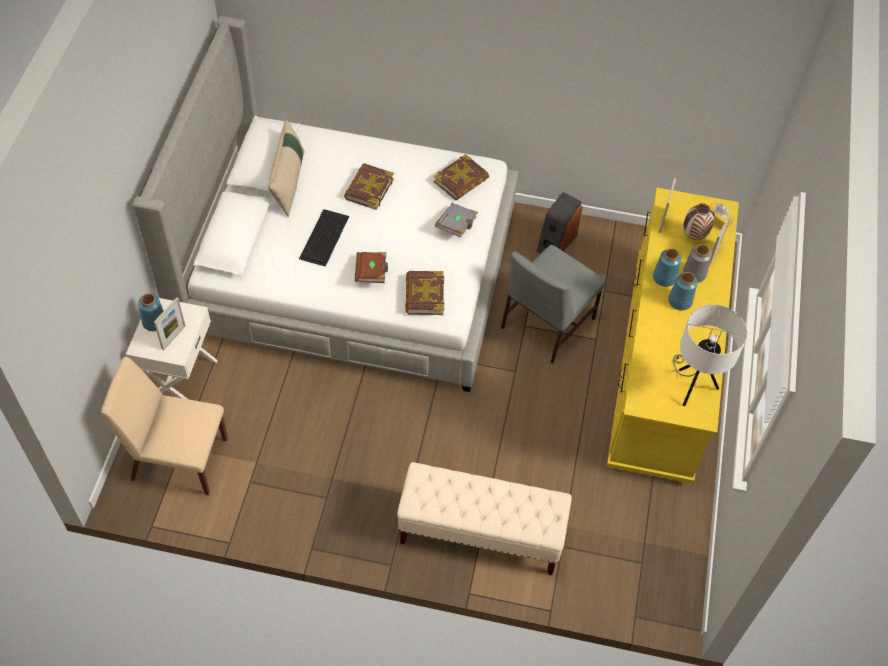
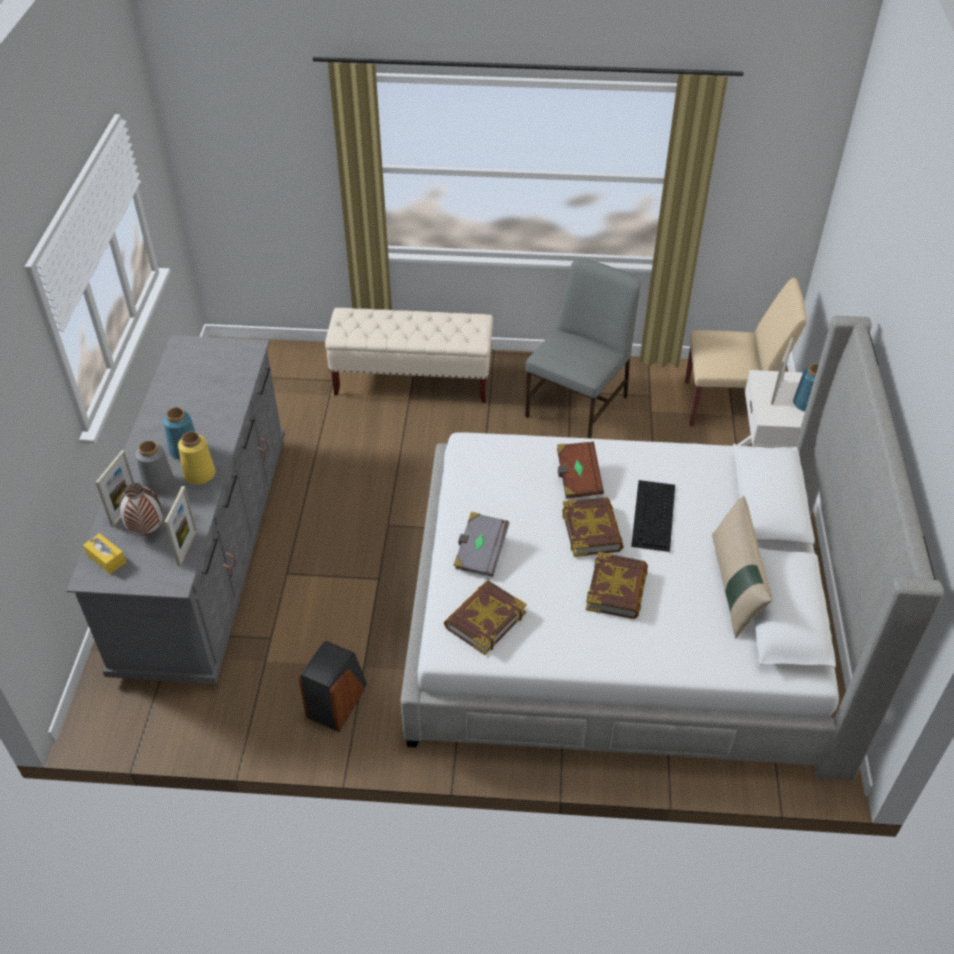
camera: 175 degrees right, 10 degrees down
book [405,271,444,315] -> book moved to [562,497,624,557]
grey chair [501,245,606,364] -> grey chair moved to [525,258,641,439]
yellow dresser [607,188,739,484] -> grey dresser [66,335,285,684]
blue vase [653,248,681,287] -> yellow vase [178,431,215,485]
white table lamp [673,305,747,406] -> none

